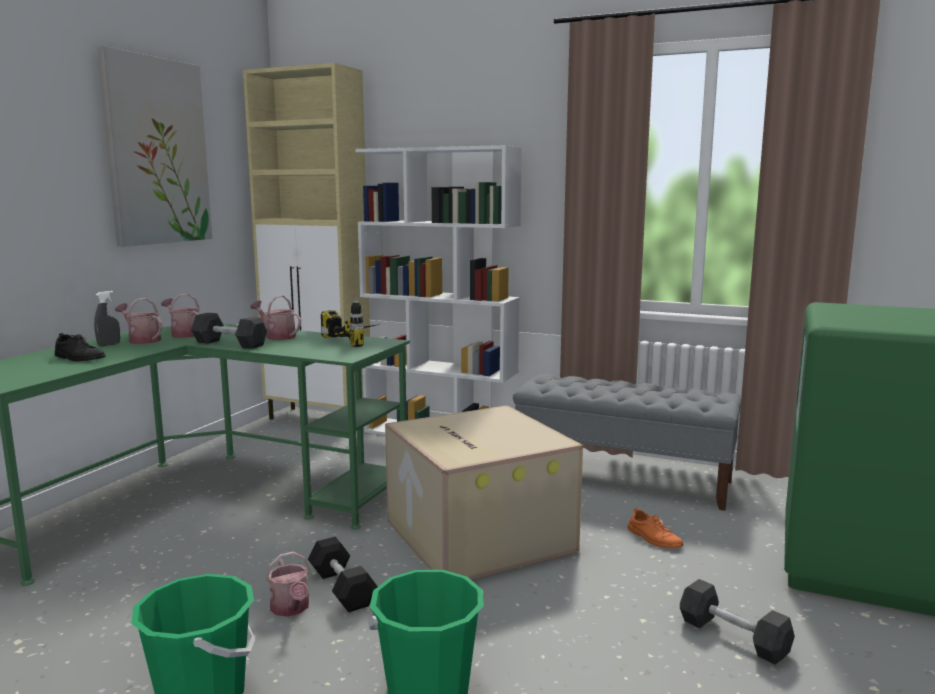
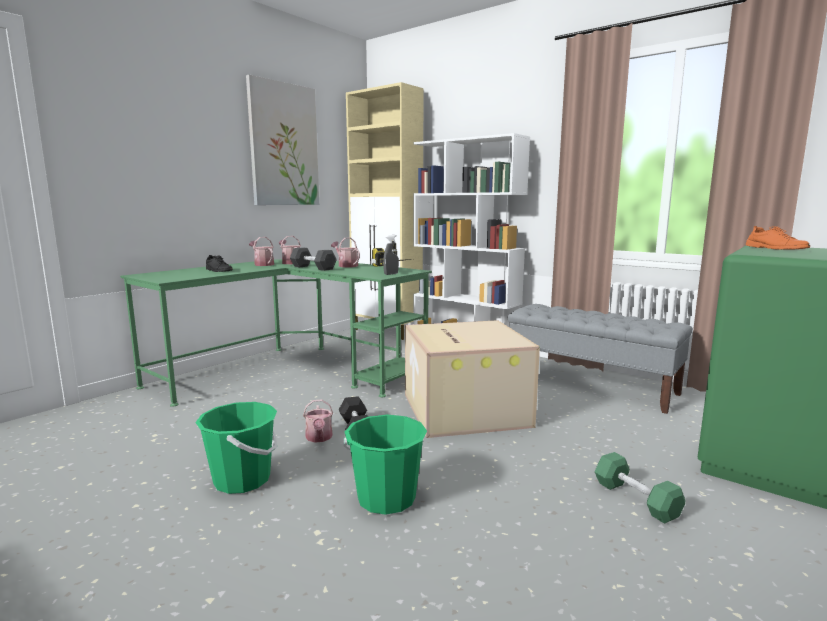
camera: 15 degrees right, 0 degrees up
grey spray bottle [94,291,120,347] -> grey spray bottle moved to [383,235,399,275]
orange shoe [628,508,684,548] -> orange shoe moved to [746,226,810,250]
grey dumbbell [680,579,795,664] -> green dumbbell [595,452,685,524]

